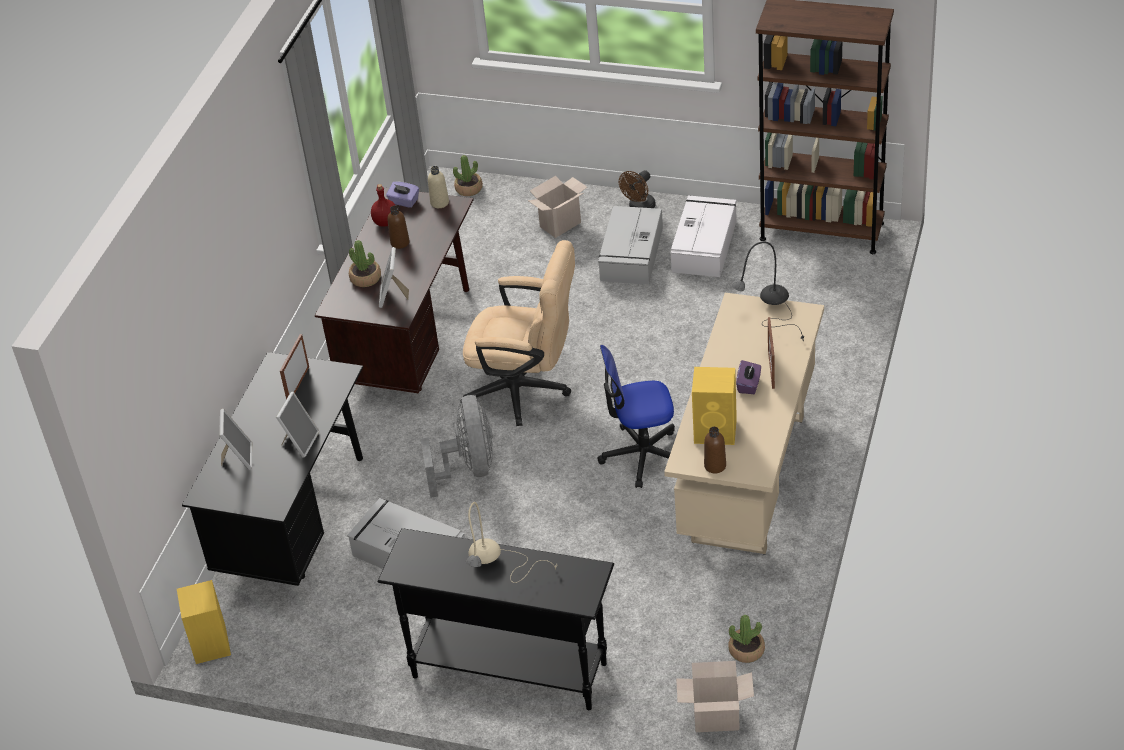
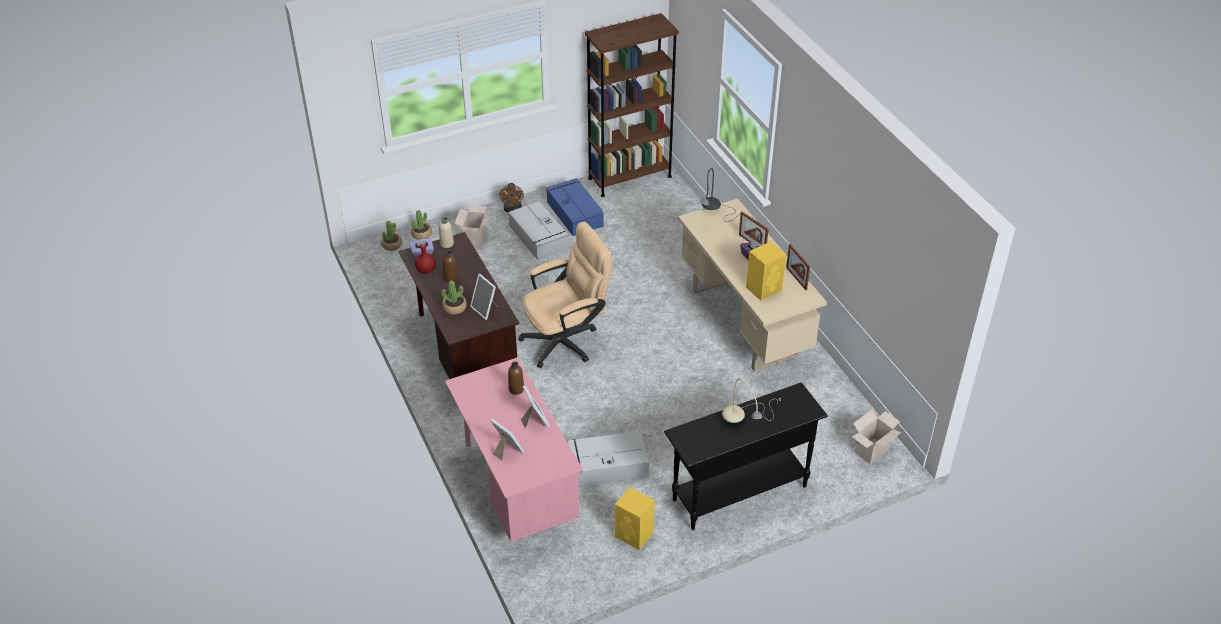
camera: 45 degrees left, 0 degrees up
yellow speaker [177,580,231,664] -> yellow speaker moved to [615,487,655,550]
black desk [182,352,363,586] -> pink desk [445,357,583,542]
picture frame [280,334,309,399] -> picture frame moved to [786,244,810,290]
grey fan [421,395,493,498] -> none
office chair [597,345,675,488] -> none
white storage box [671,195,737,277] -> blue storage box [546,178,604,236]
brown bottle [704,427,726,473] -> brown bottle moved to [508,361,524,395]
potted plant [728,615,765,663] -> potted plant moved to [411,210,432,240]

